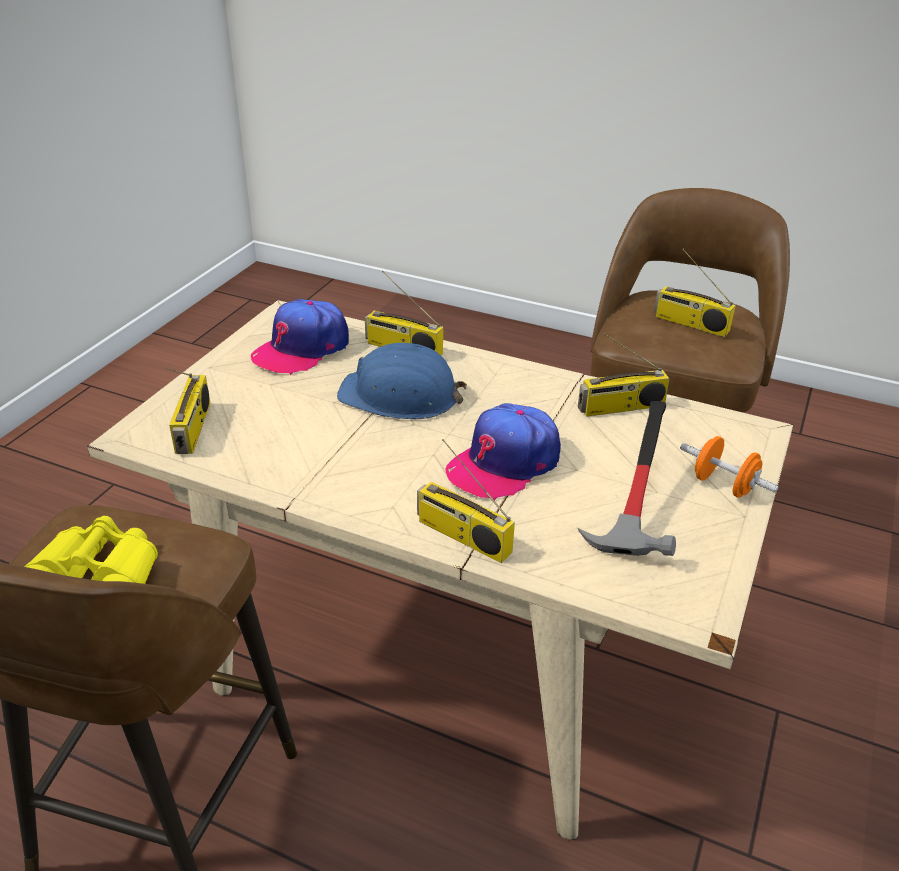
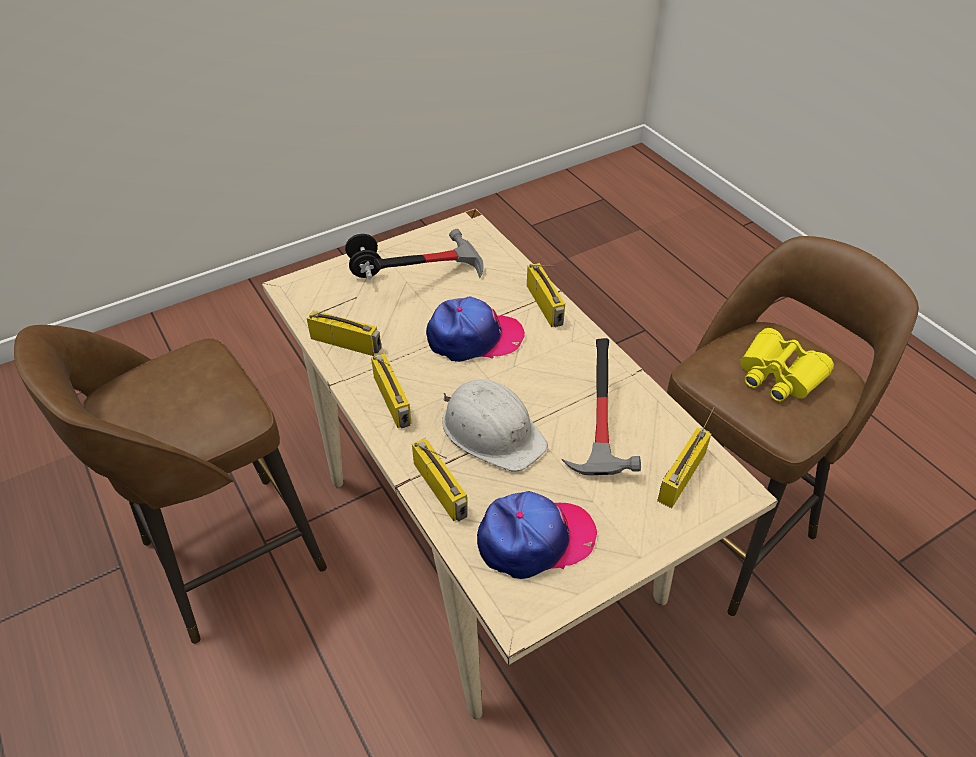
camera: 145 degrees left, 10 degrees up
blue hard hat [337,343,467,419] -> white hard hat [442,379,548,472]
radio [654,249,735,337] -> radio moved to [371,353,412,429]
orange dumbbell [680,436,779,498] -> black dumbbell [345,233,381,279]
none -> hammer [562,338,641,475]

